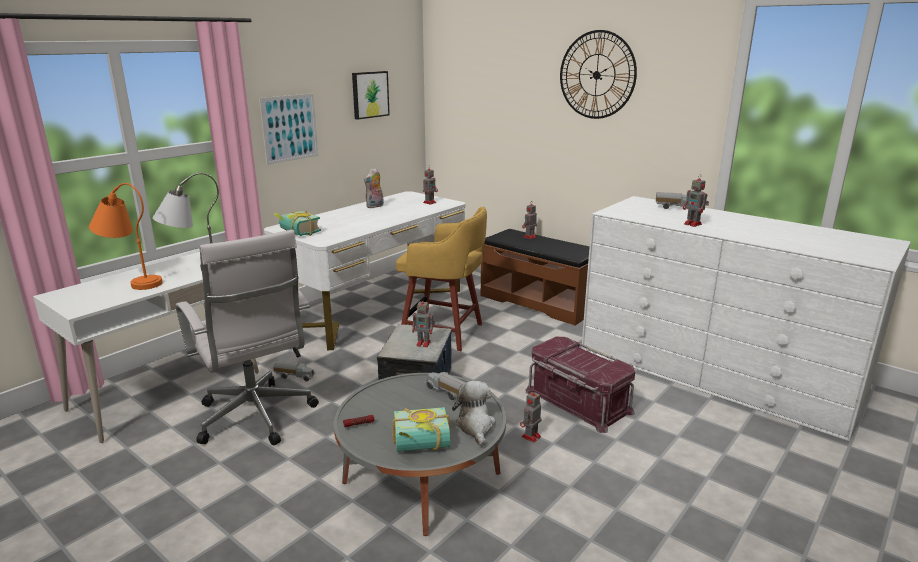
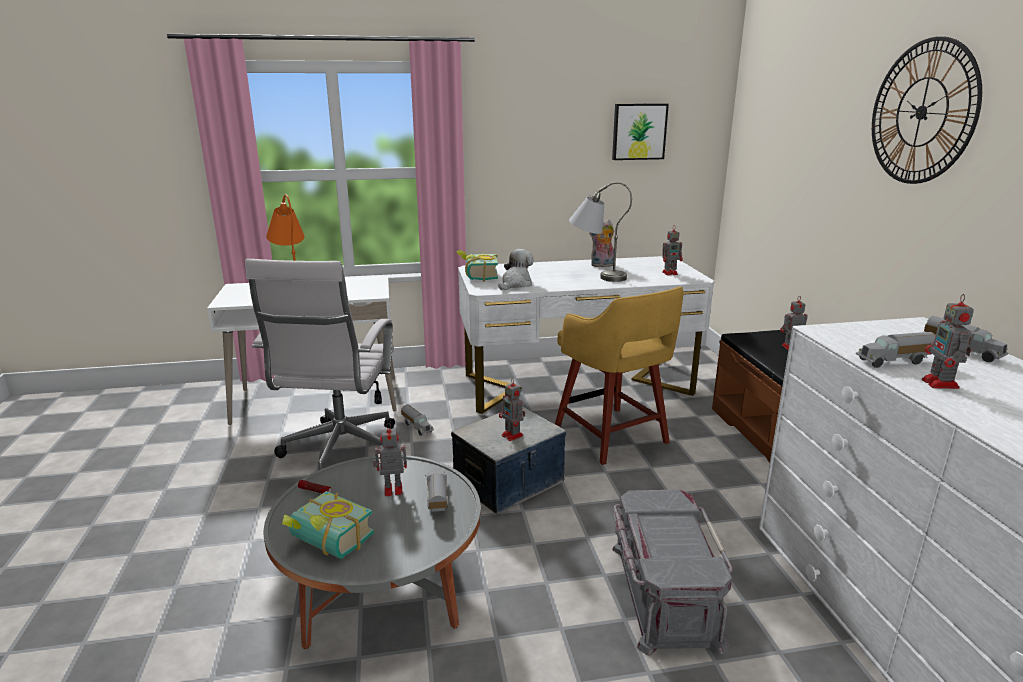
camera: 40 degrees right, 0 degrees up
grey table lamp [153,173,219,271] -> grey table lamp moved to [569,182,632,282]
picture [259,94,318,165] -> none
plush toy [452,381,496,447] -> plush toy moved to [498,249,534,290]
toy robot [520,389,542,443] -> toy robot moved to [373,423,407,496]
red storage box [526,337,635,433] -> grey storage box [612,489,733,656]
none -> toy truck [856,332,936,368]

